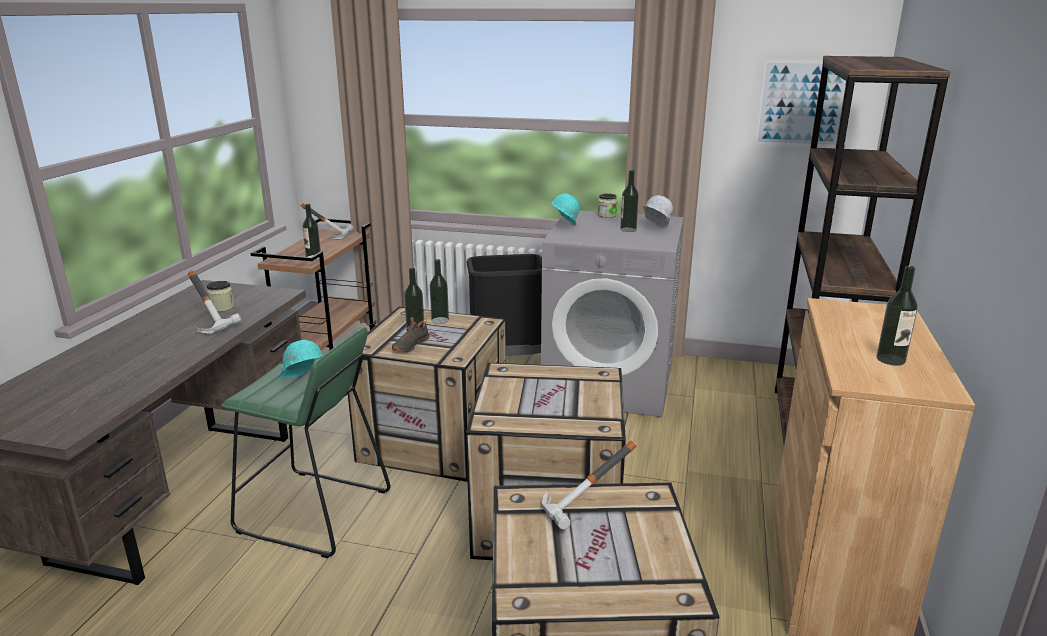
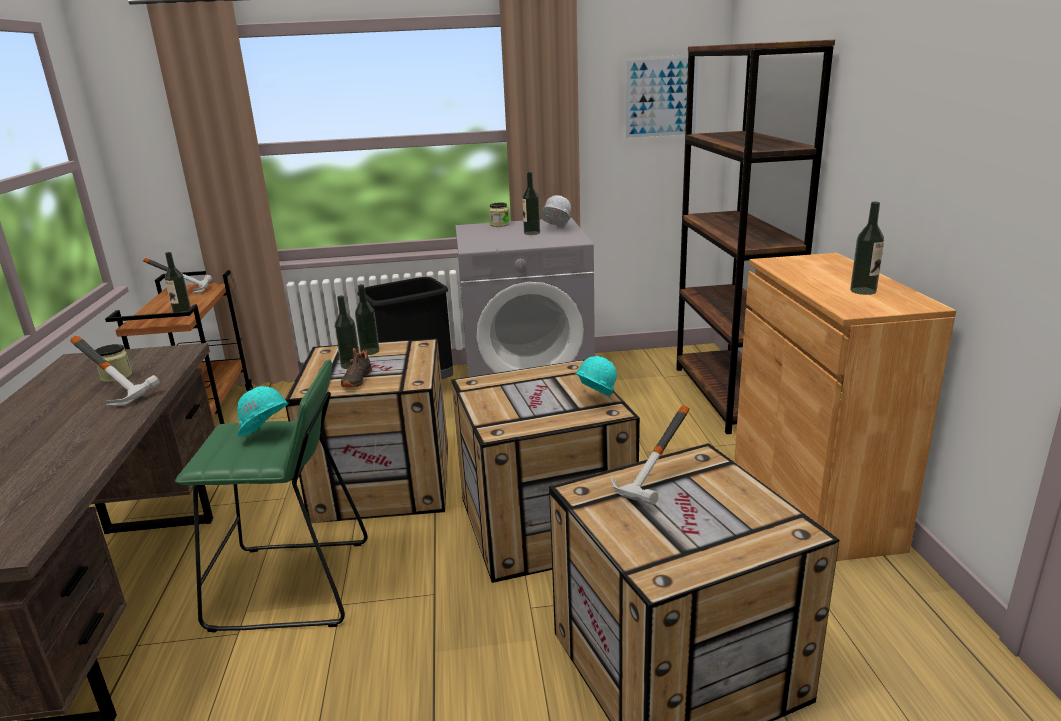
camera: 20 degrees left, 0 degrees up
turquoise hard hat [550,193,580,226] -> turquoise hard hat moved to [575,356,617,396]

